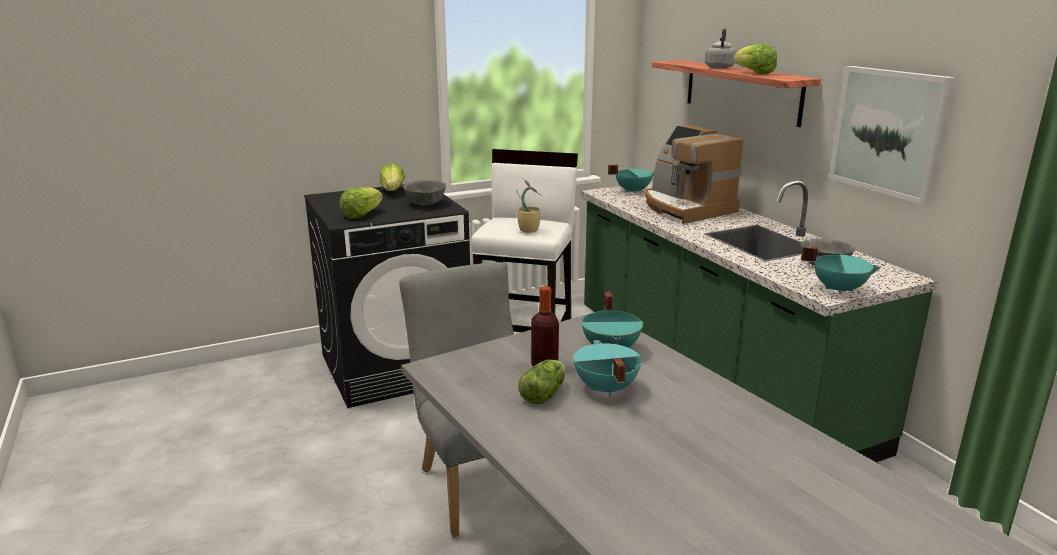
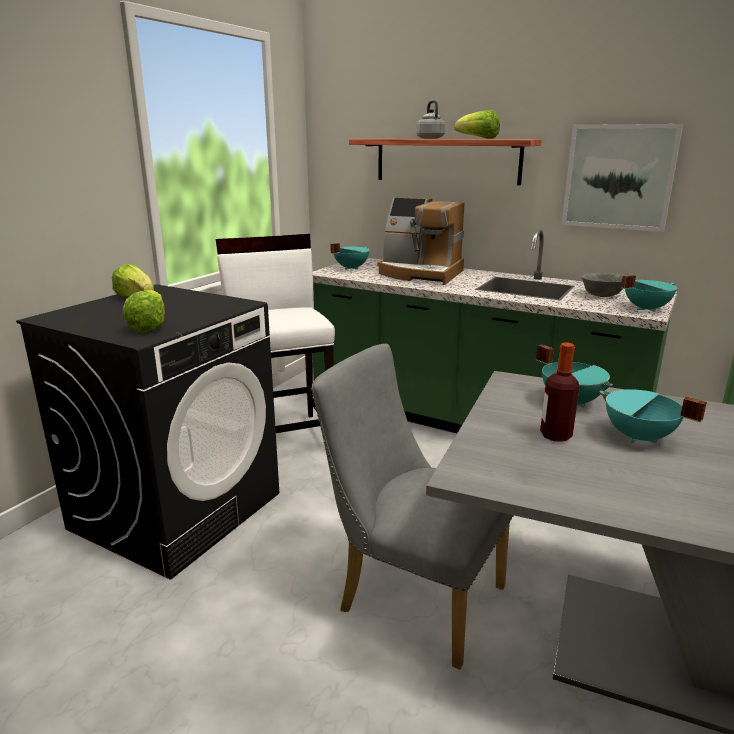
camera: 35 degrees left, 0 degrees up
grey bowl [403,180,446,206] -> none
potted plant [516,176,542,233] -> none
lettuce [518,360,565,404] -> none

